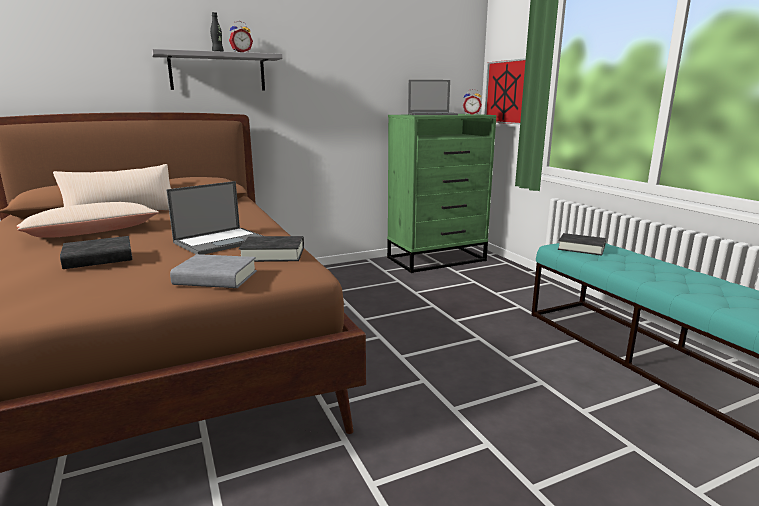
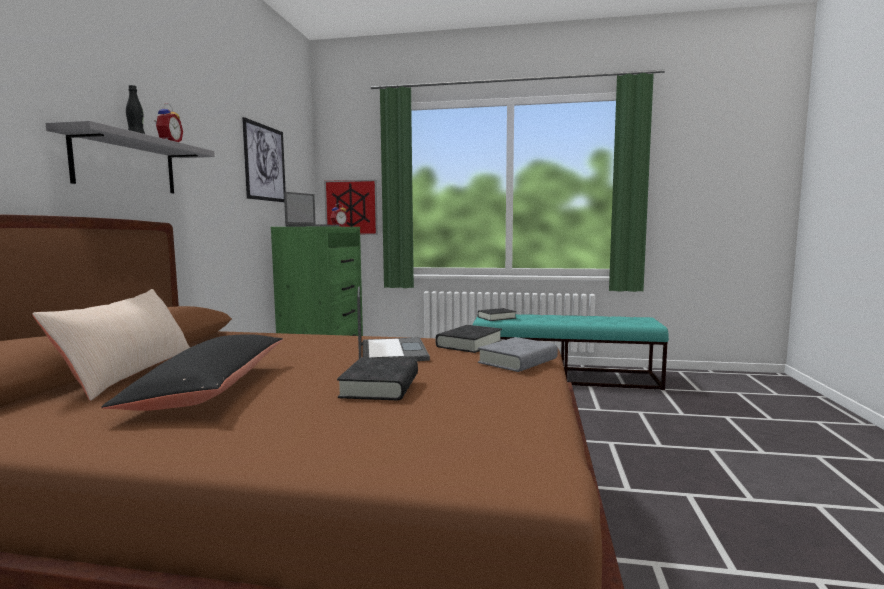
camera: 55 degrees left, 10 degrees down
beige pillow [17,202,159,238] -> black pillow [101,334,283,411]
none -> picture [242,117,286,202]

